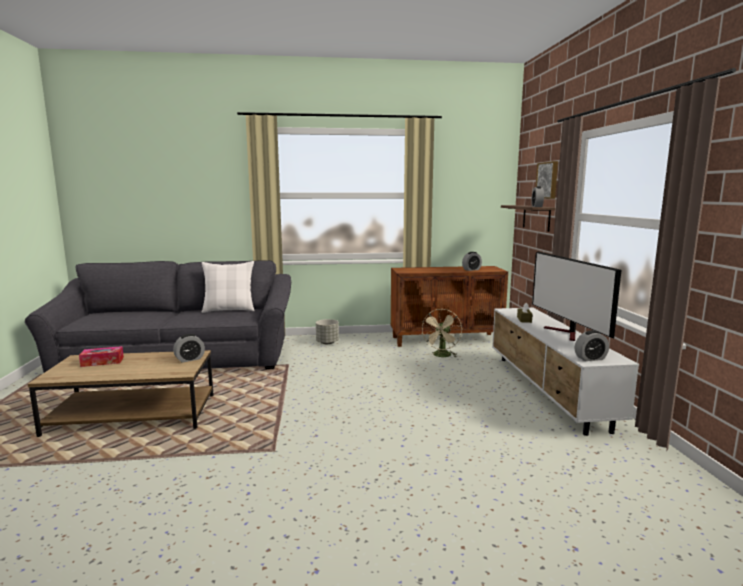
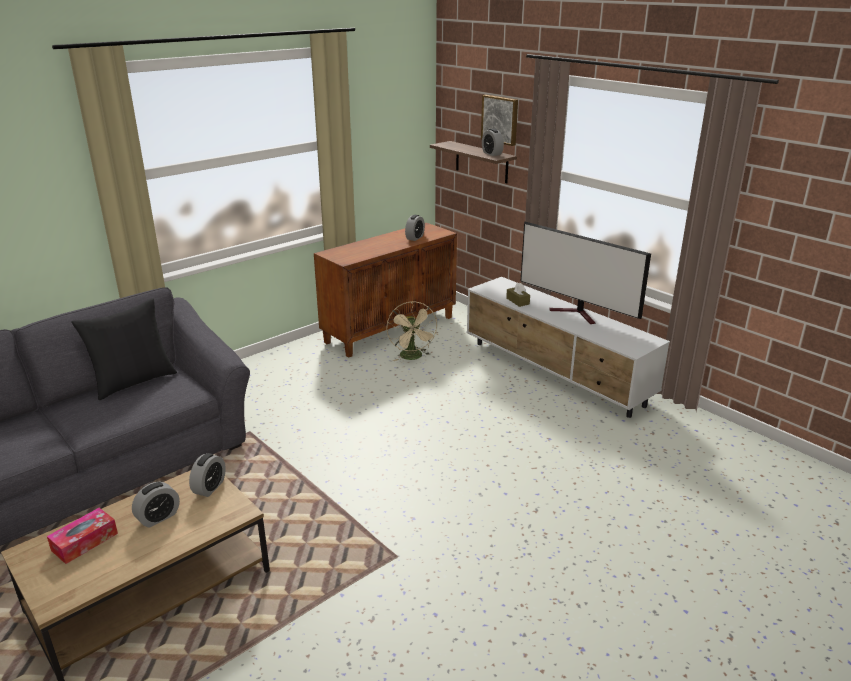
camera: 35 degrees left, 15 degrees up
white pillow [202,261,255,313] -> black pillow [71,298,177,400]
grey planter [316,319,339,344] -> none
alarm clock [575,330,609,361] -> alarm clock moved to [132,482,180,528]

